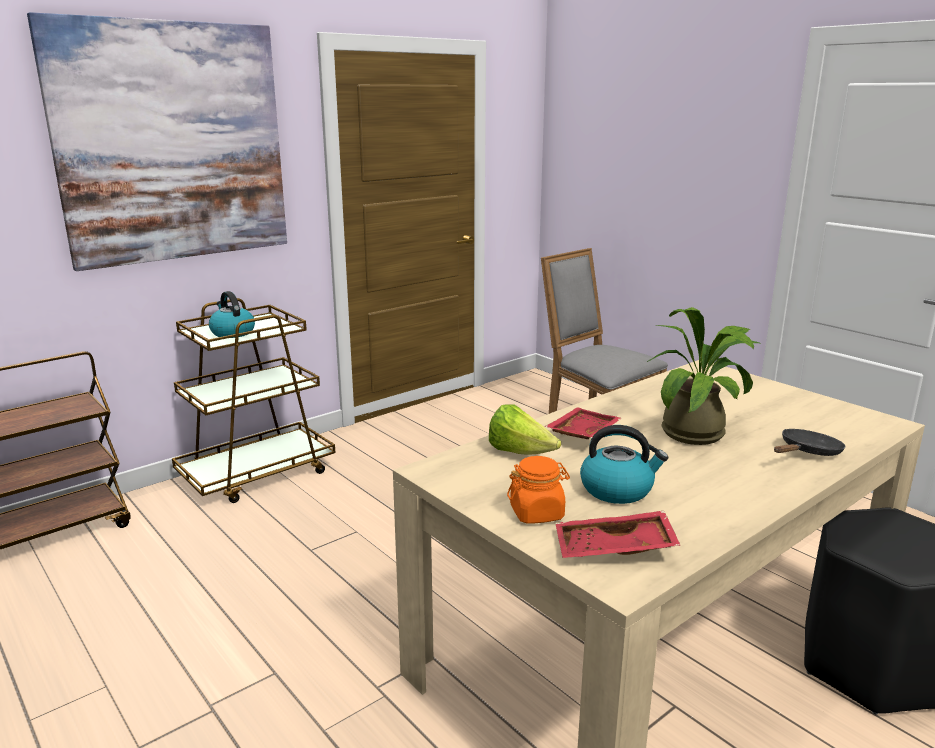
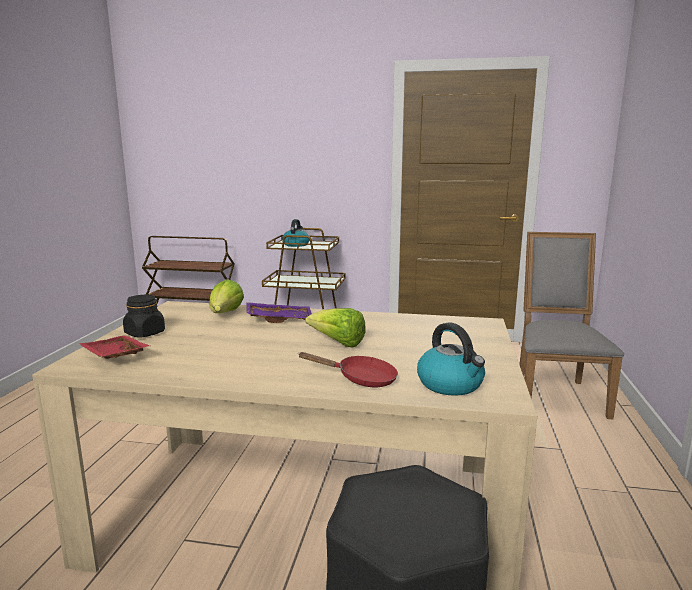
camera: 50 degrees right, 5 degrees down
picture [27,12,287,271] -> none
orange jar [507,456,570,524] -> black jar [123,295,165,338]
red tray [544,407,622,439] -> purple tray [246,302,312,323]
kettle [580,425,668,504] -> kettle moved to [417,322,485,396]
potted plant [647,307,762,445] -> lettuce [305,308,366,347]
black frying pan [774,429,846,456] -> red frying pan [299,352,398,387]

